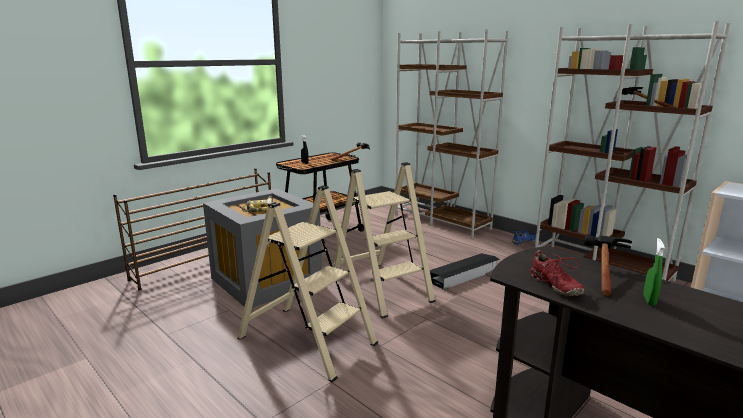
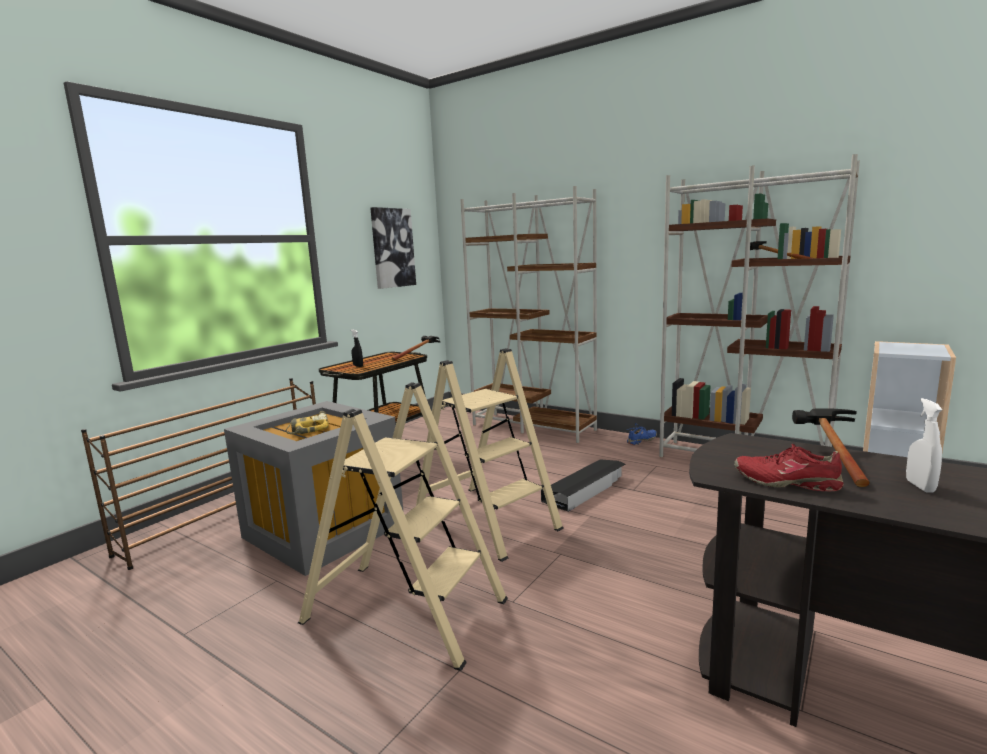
camera: 10 degrees left, 5 degrees down
red shoe [529,250,584,296] -> red shoe turned 150 degrees clockwise [734,444,844,491]
green spray bottle [643,238,665,306] -> white spray bottle [906,398,942,493]
none -> picture [370,207,416,289]

